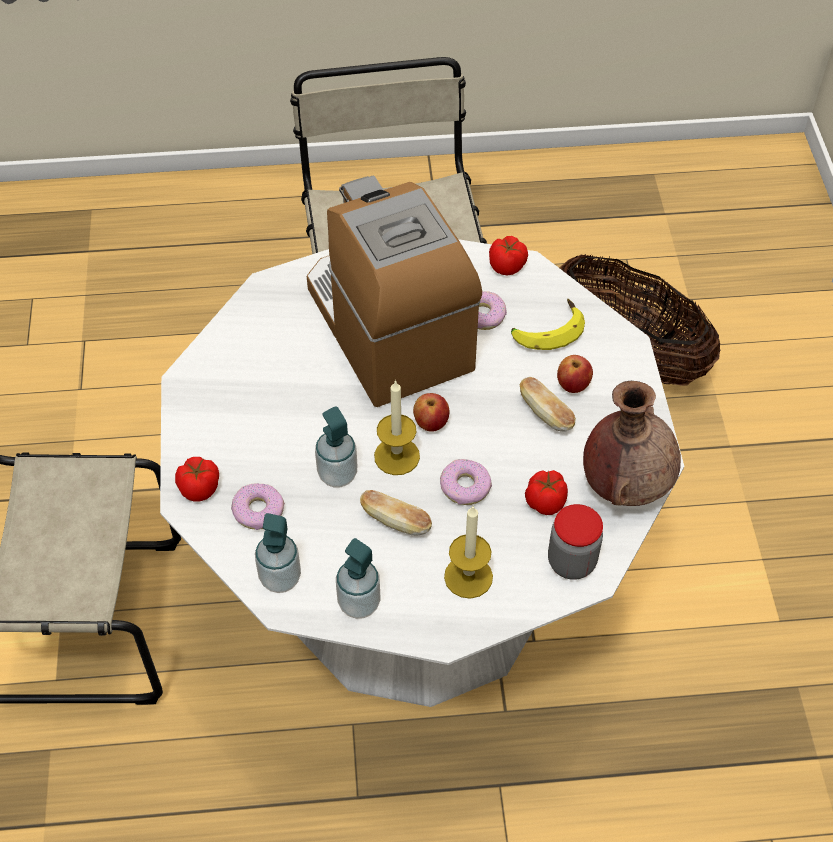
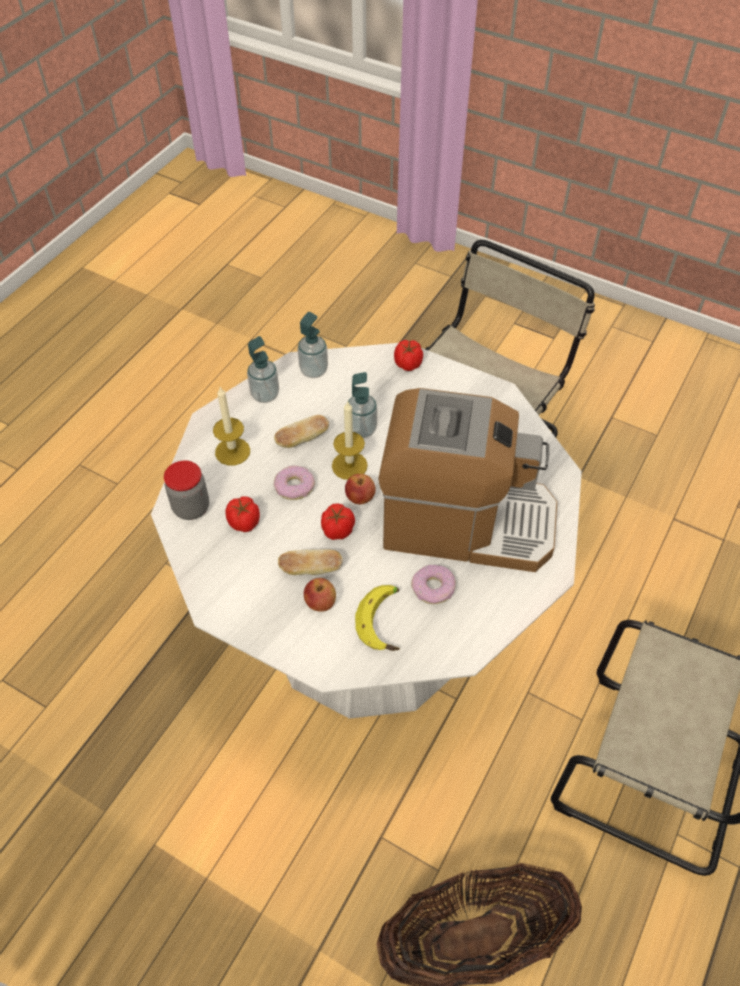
camera: 125 degrees right, 0 degrees up
donut [231,484,285,530] -> none
tomato [489,236,528,275] -> tomato moved to [321,503,355,540]
brown vase [583,381,681,506] -> none

